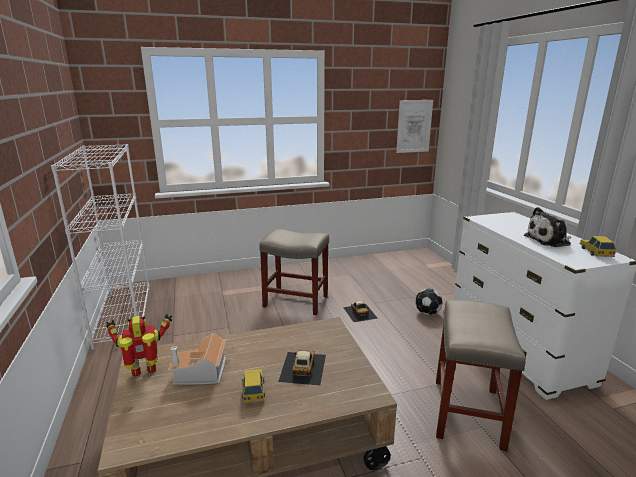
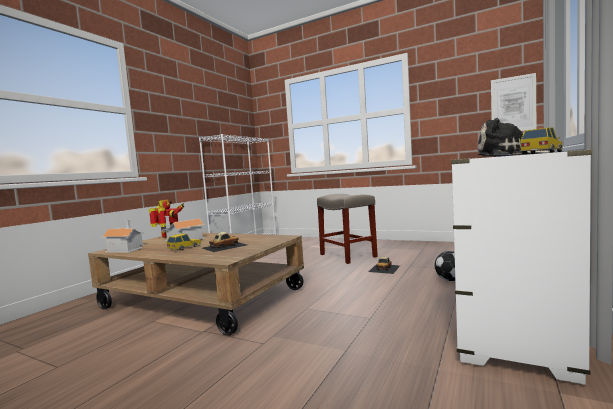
camera: 45 degrees right, 15 degrees down
beige stool [436,300,526,451] -> none
none -> toy house [101,220,145,253]

